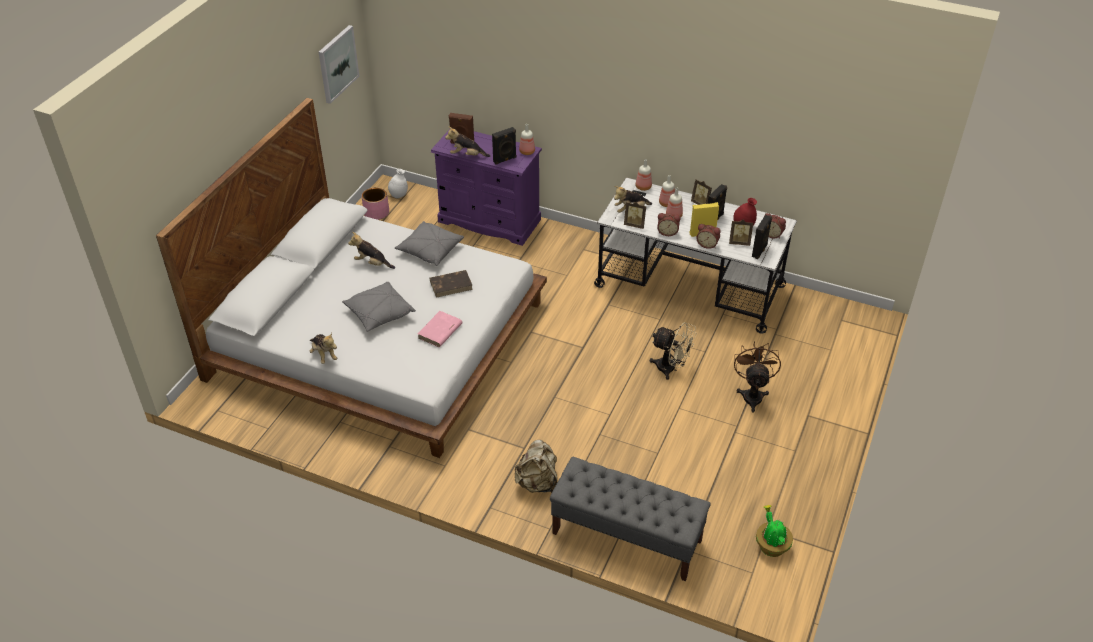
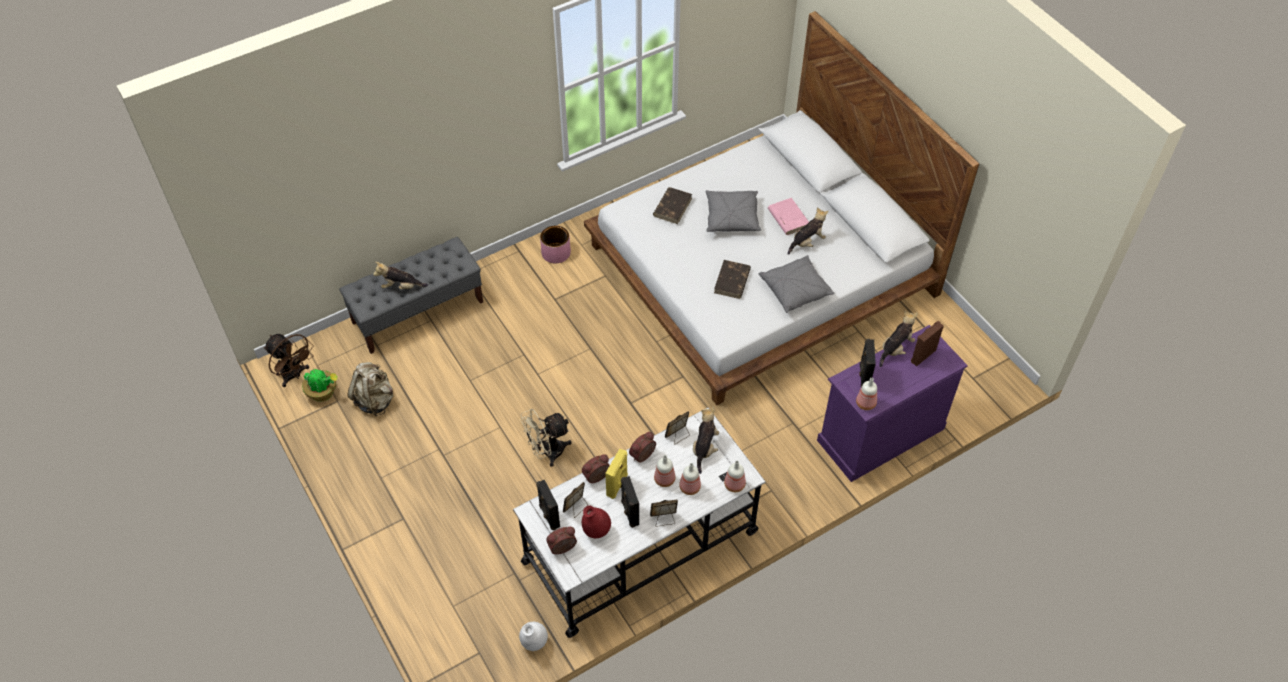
camera: 125 degrees right, 10 degrees up
plush toy [309,333,337,364] -> plush toy moved to [373,262,428,289]
picture [319,25,359,104] -> none
pink planter [362,187,389,220] -> pink planter moved to [540,226,571,264]
white vase [388,169,408,198] -> white vase moved to [519,622,548,651]
pink book [418,311,463,347] -> pink book moved to [768,198,809,235]
beige backpack [515,440,557,493] -> beige backpack moved to [347,362,393,416]
brown fan [734,341,781,412] -> brown fan moved to [264,334,314,387]
none -> brown book [653,187,692,224]

